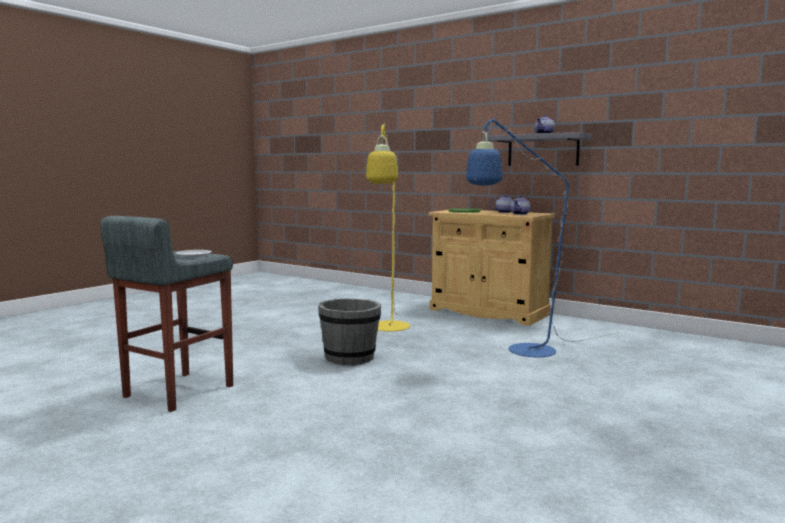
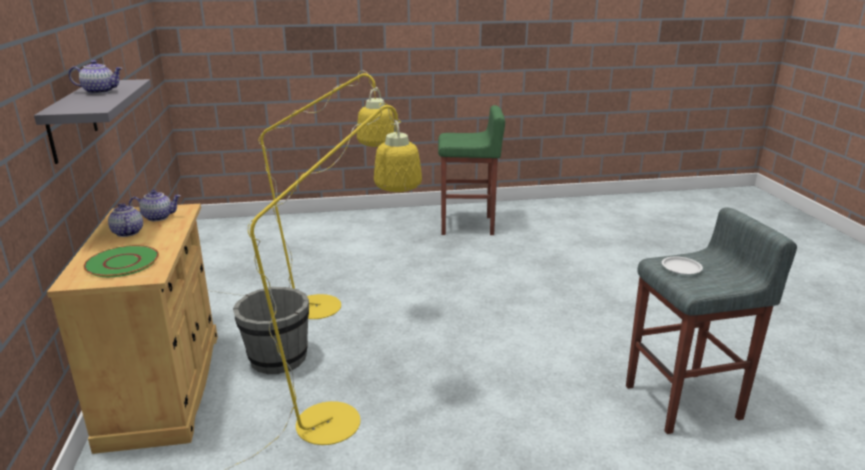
camera: 135 degrees left, 15 degrees up
grey bucket [318,299,381,366] -> grey bucket moved to [233,287,309,374]
blue floor lamp [466,117,619,357] -> yellow floor lamp [208,71,394,319]
none -> green stool [438,105,505,235]

